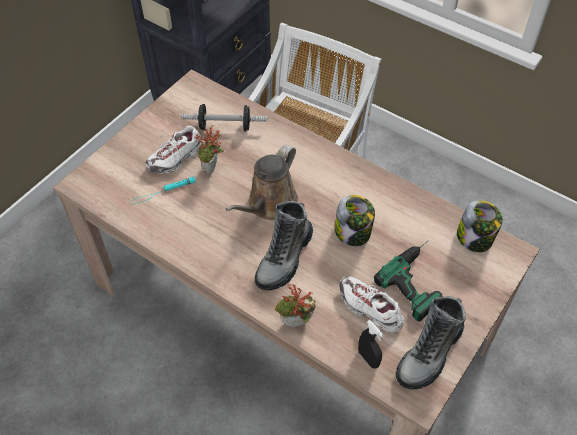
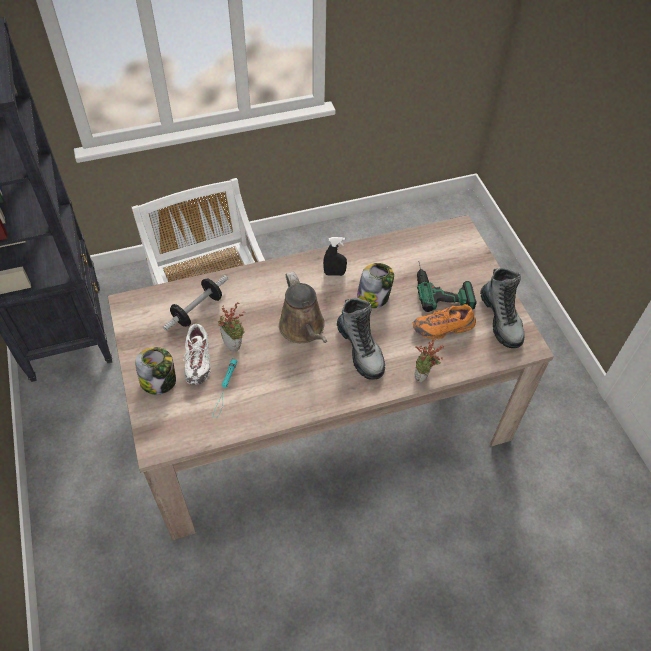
camera: 55 degrees left, 0 degrees up
white shoe [339,276,404,333] -> orange shoe [413,304,476,340]
black spray bottle [358,320,384,369] -> black spray bottle moved to [323,237,347,276]
jar [457,200,503,252] -> jar moved to [135,347,176,395]

